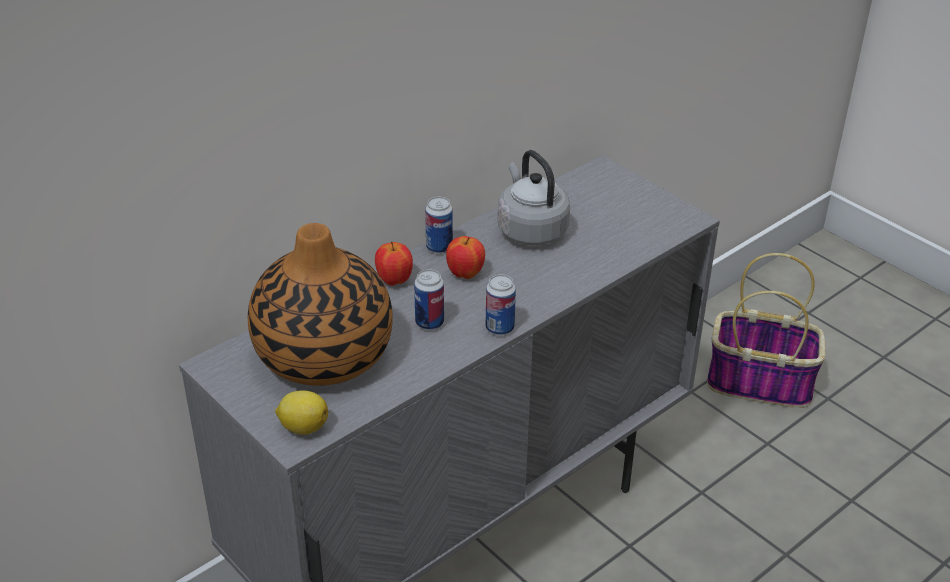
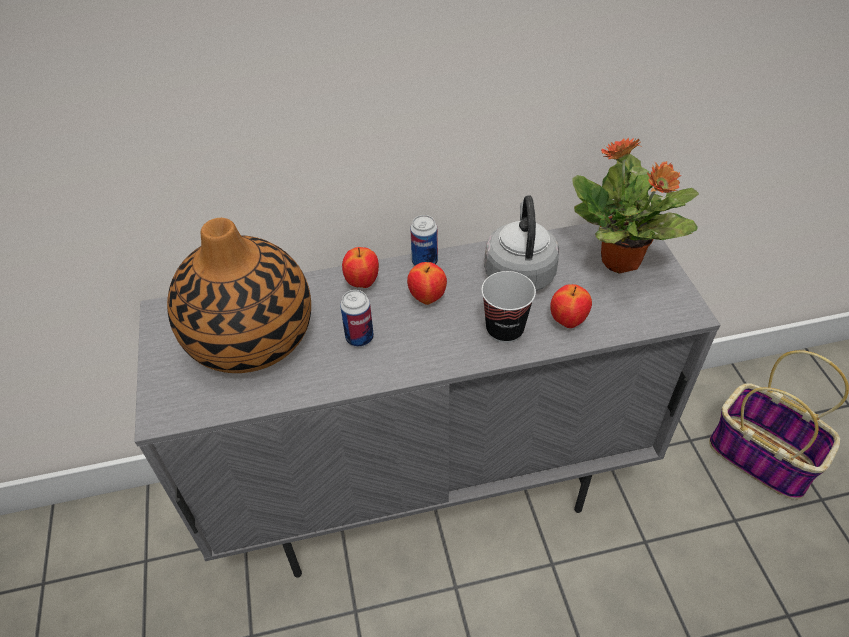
camera: 30 degrees right, 10 degrees up
lemon [275,390,328,435] -> none
can [486,274,516,335] -> none
none -> cup [481,271,536,343]
none -> apple [550,284,592,328]
none -> potted plant [572,137,699,274]

